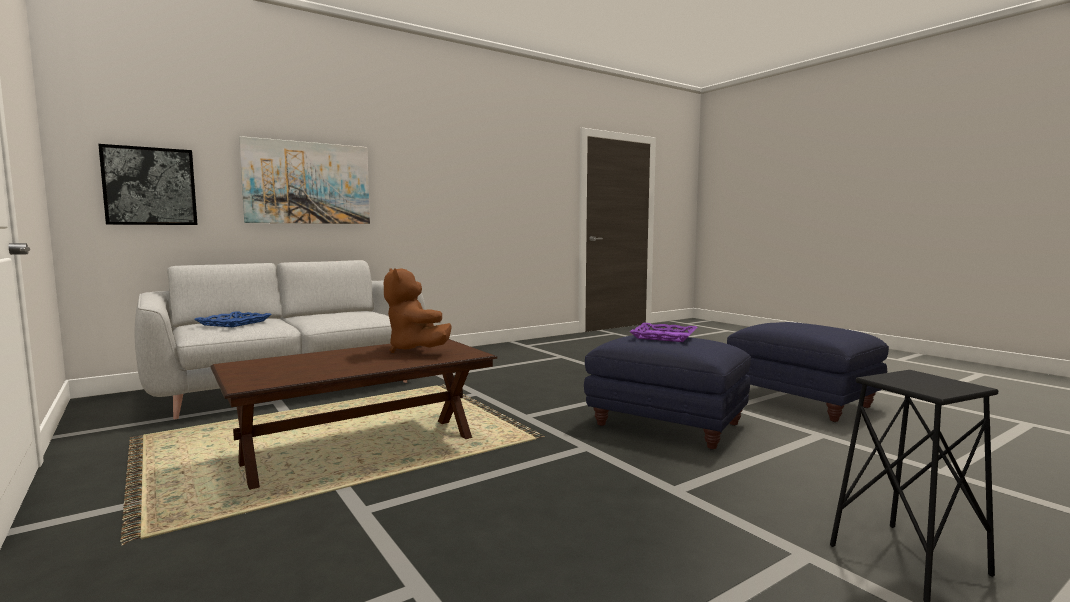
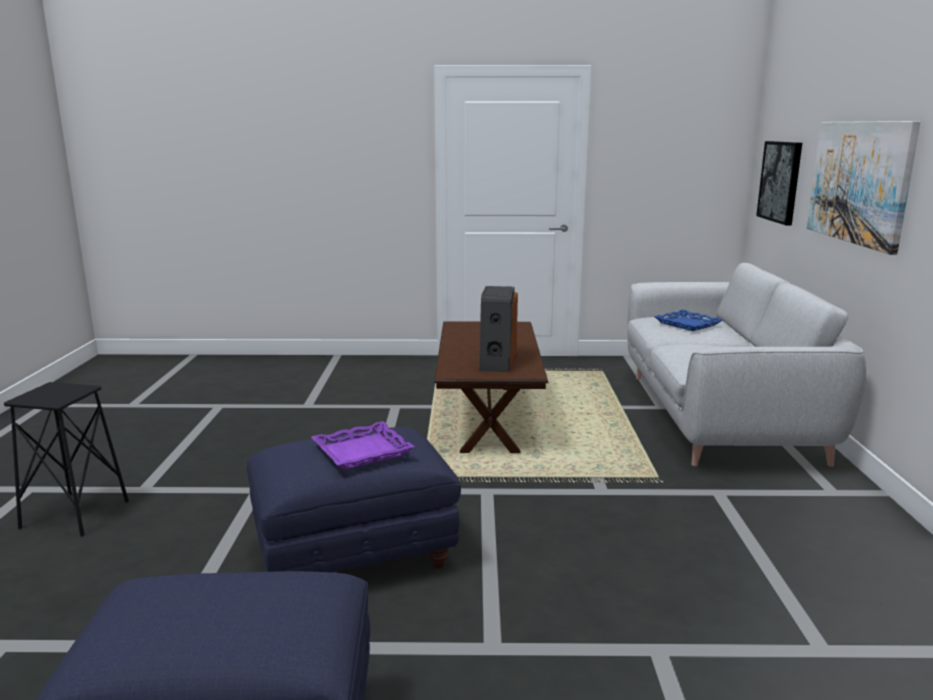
camera: 125 degrees right, 10 degrees up
brown plush toy [384,268,452,353] -> speaker [479,286,518,372]

